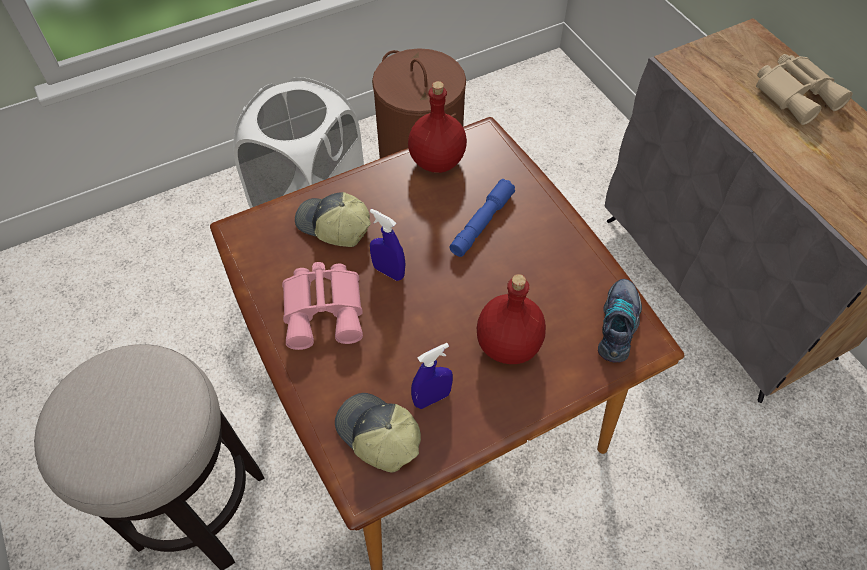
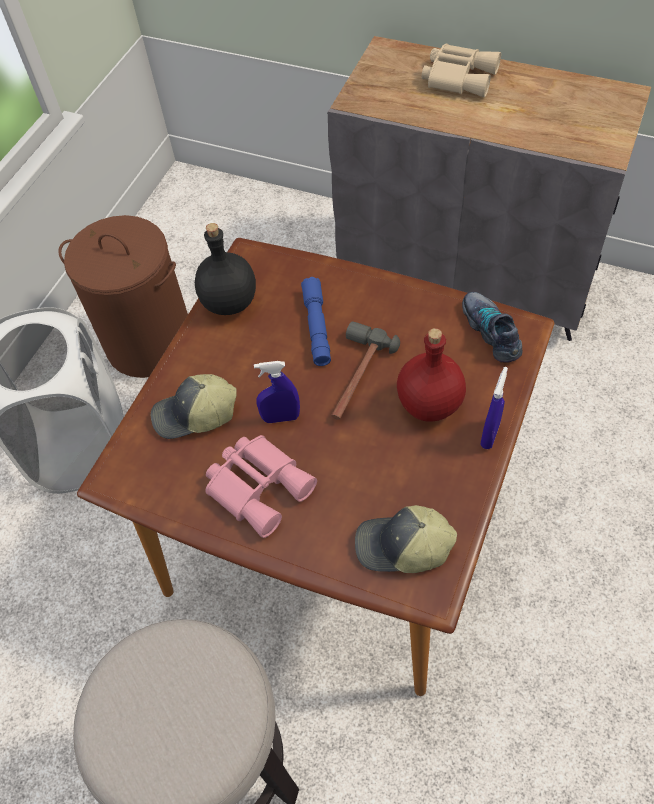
camera: 35 degrees left, 0 degrees up
red bottle [408,81,467,173] -> black bottle [195,223,256,315]
blue spray bottle [411,343,453,409] -> blue spray bottle moved to [481,367,508,449]
none -> hammer [331,321,400,420]

